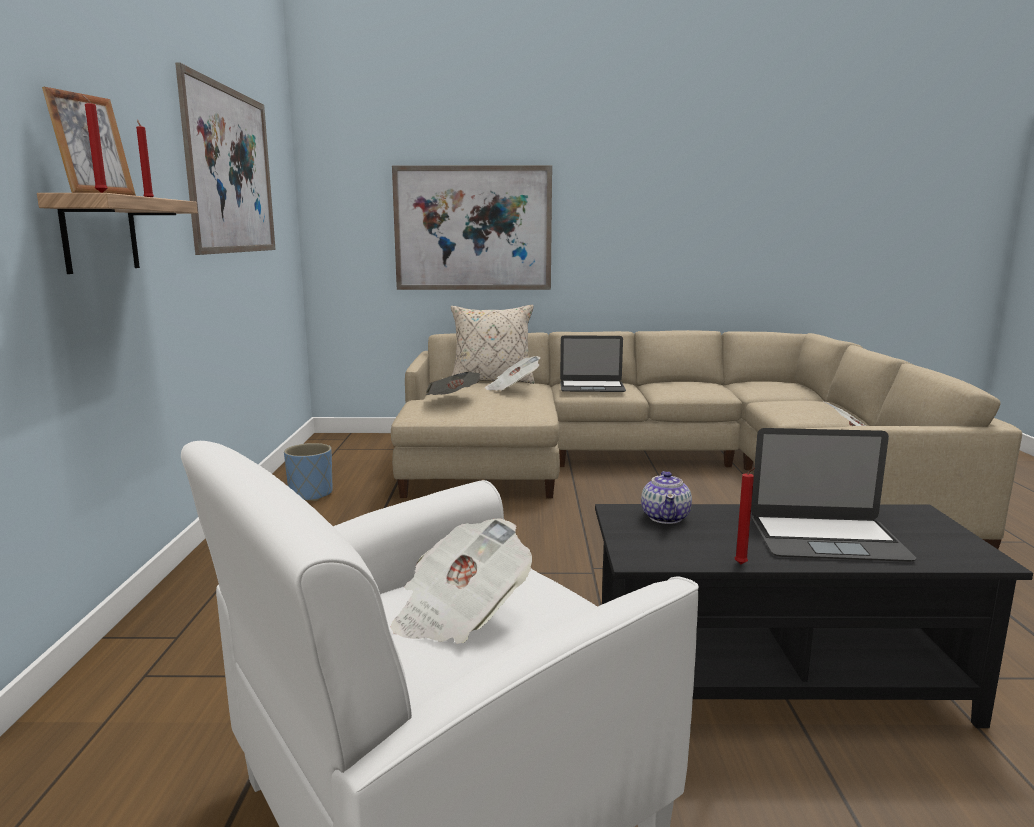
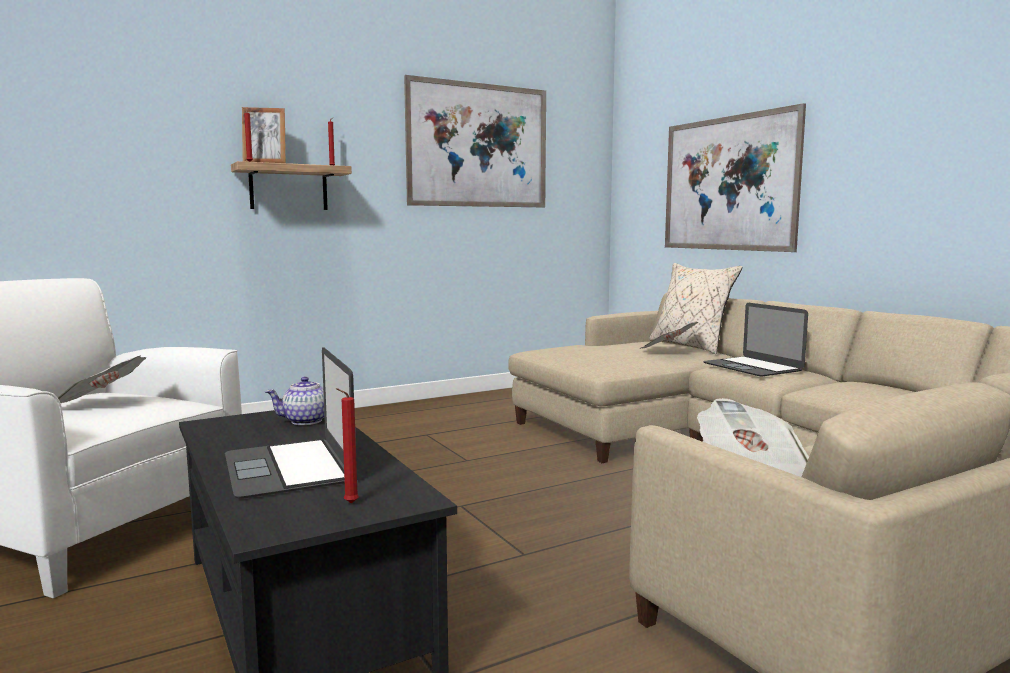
camera: 60 degrees right, 5 degrees down
blue planter [284,443,332,501] -> none
newspaper [426,372,481,395] -> none
red candle [735,468,755,564] -> red candle moved to [336,388,359,504]

